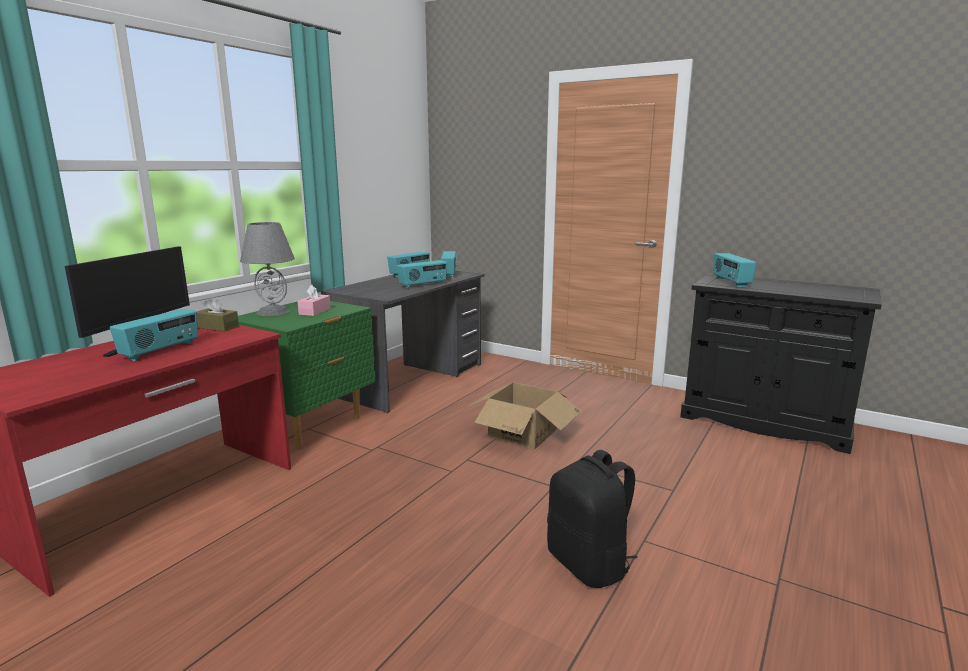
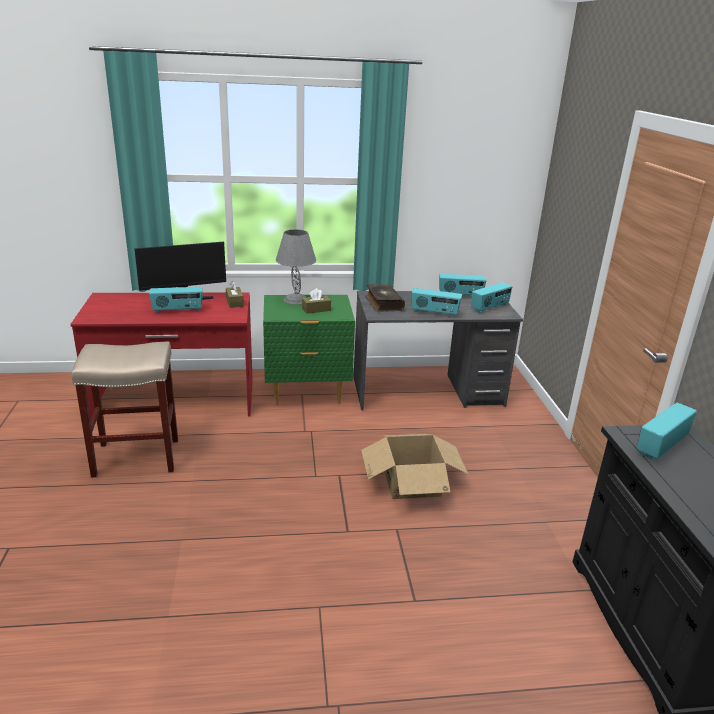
camera: 50 degrees right, 10 degrees up
pink tissue box [297,285,331,316] -> brown tissue box [302,288,331,314]
black backpack [547,450,638,588] -> none
none -> beige stool [72,342,178,478]
none -> book [365,284,405,312]

